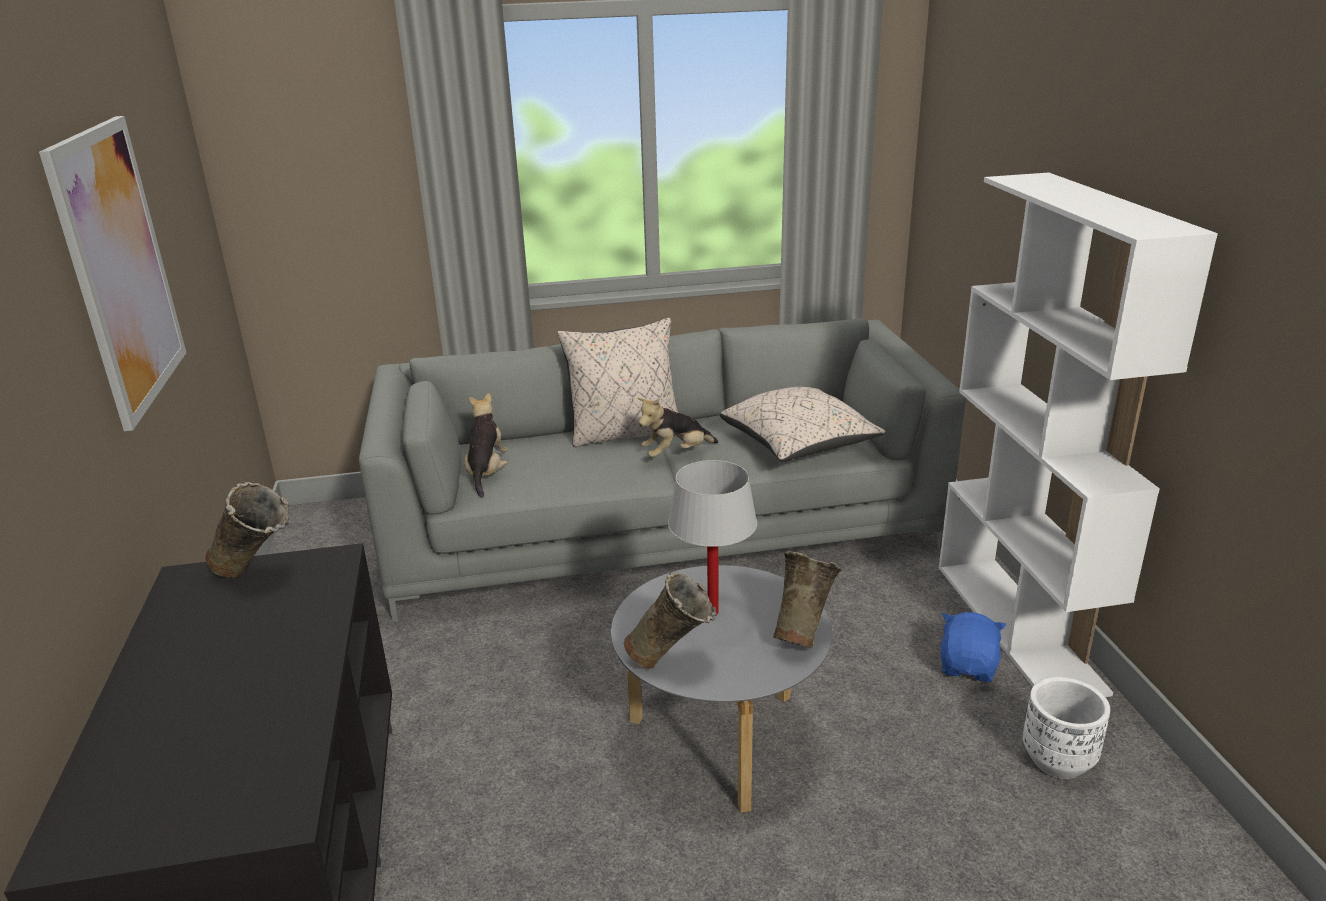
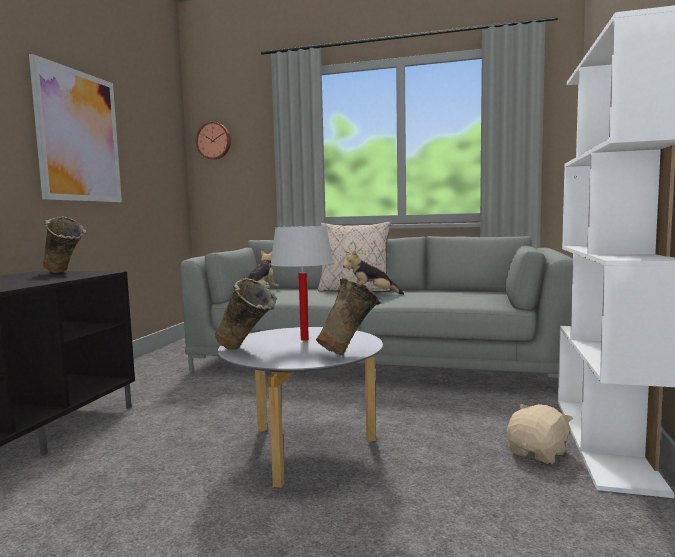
camera: 25 degrees right, 20 degrees down
beige pillow [720,387,885,462] -> none
blue plush toy [941,612,1006,682] -> beige plush toy [507,404,573,465]
white planter [1023,677,1110,779] -> none
none -> wall clock [196,122,231,160]

